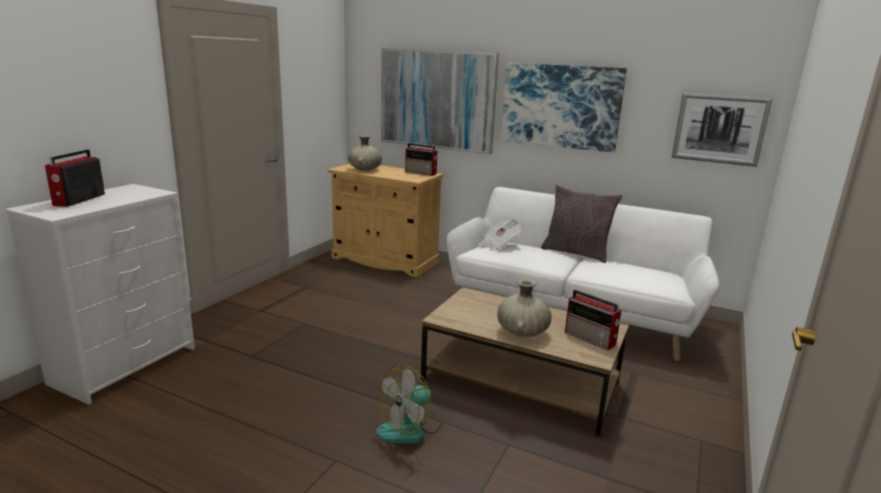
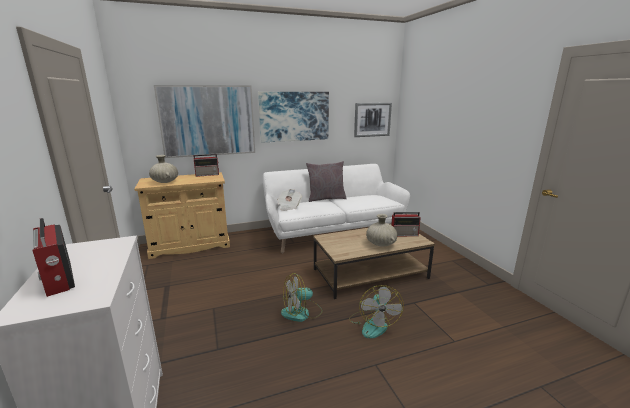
camera: 45 degrees left, 0 degrees up
none -> fan [281,273,323,322]

